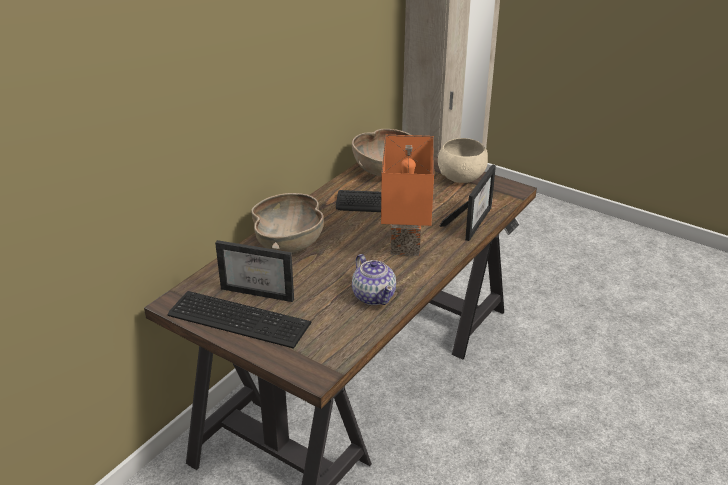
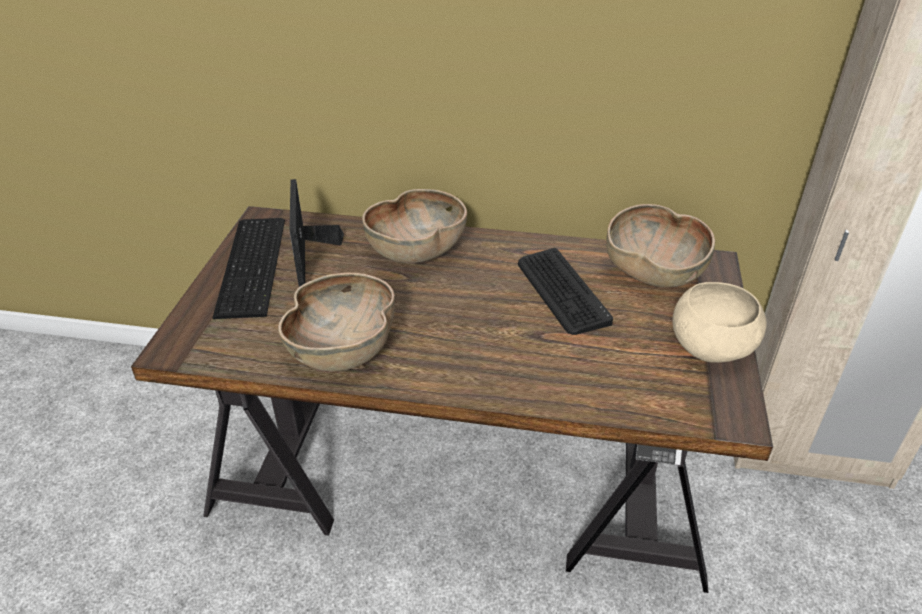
camera: 65 degrees right, 5 degrees up
teapot [352,254,396,305] -> brown bowl [278,272,395,371]
orange table lamp [381,135,434,256] -> none
picture frame [440,165,496,241] -> none

